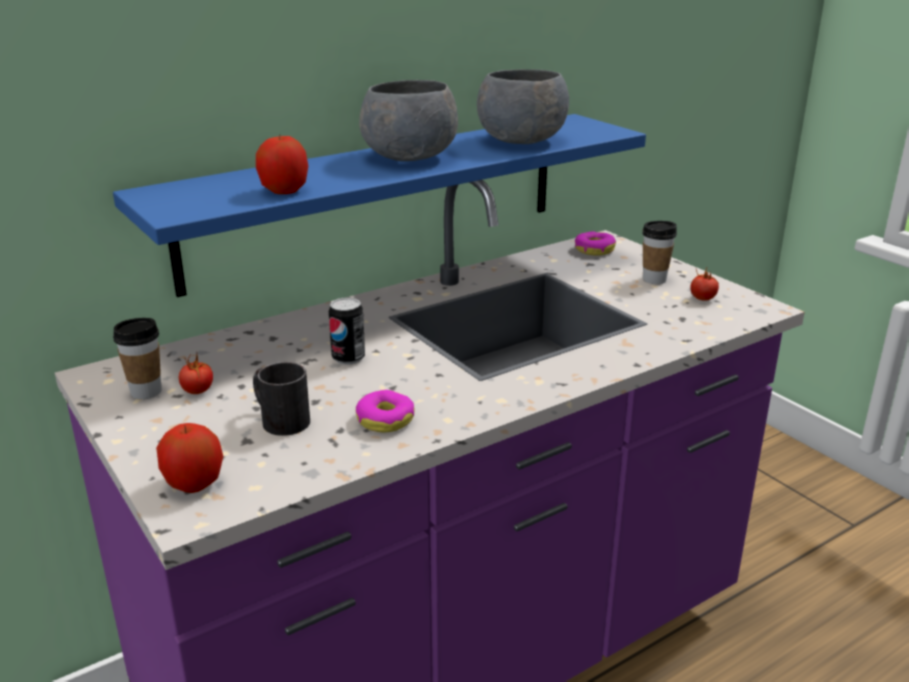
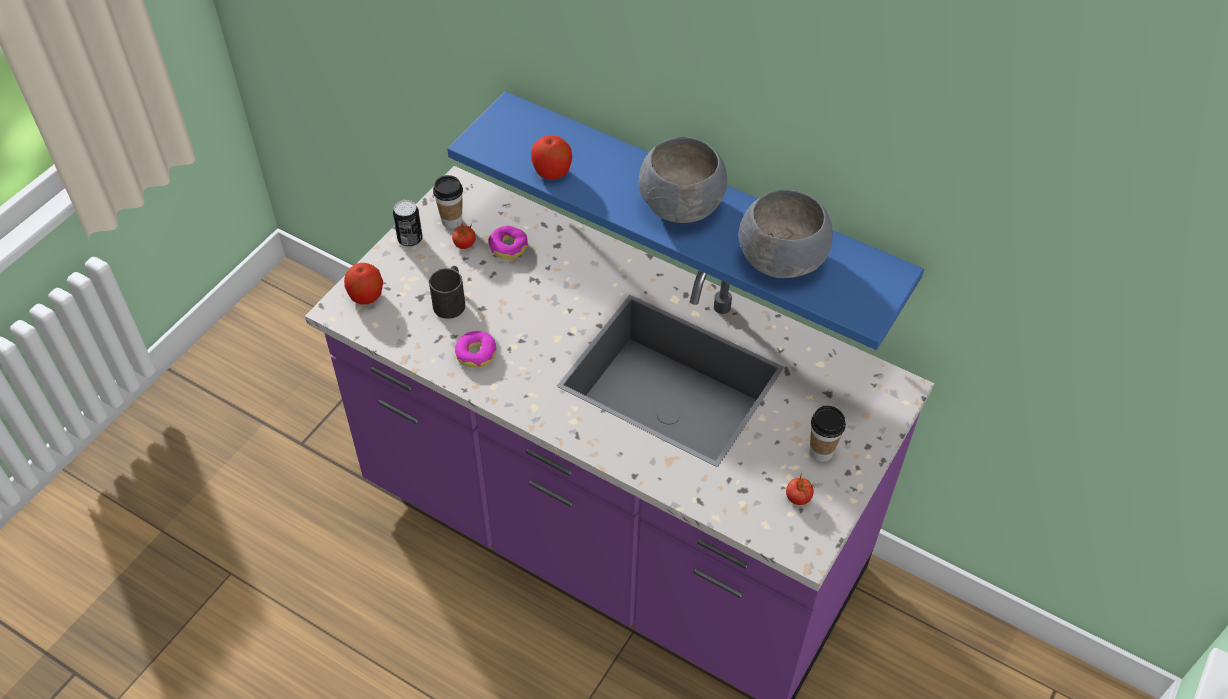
camera: 65 degrees right, 25 degrees up
can [329,298,365,365] -> can moved to [393,200,422,247]
donut [575,231,616,256] -> donut moved to [488,226,528,259]

